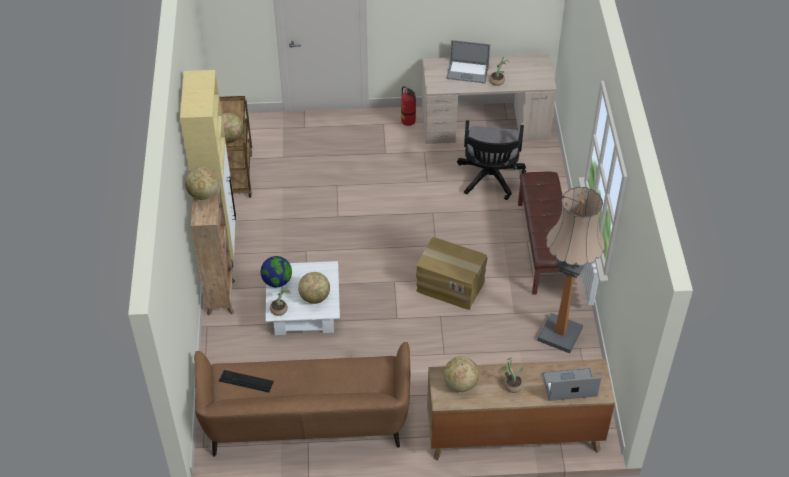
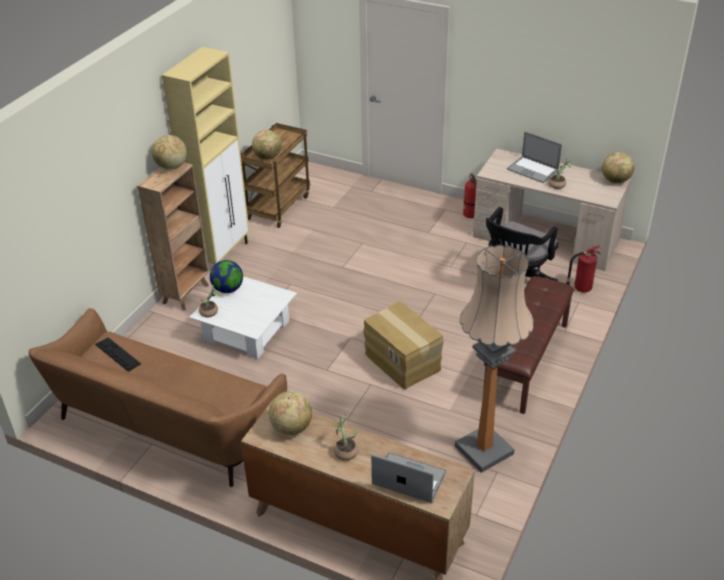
camera: 30 degrees right, 10 degrees down
globe [298,272,330,304] -> globe moved to [602,152,634,183]
none -> fire extinguisher [566,245,601,292]

